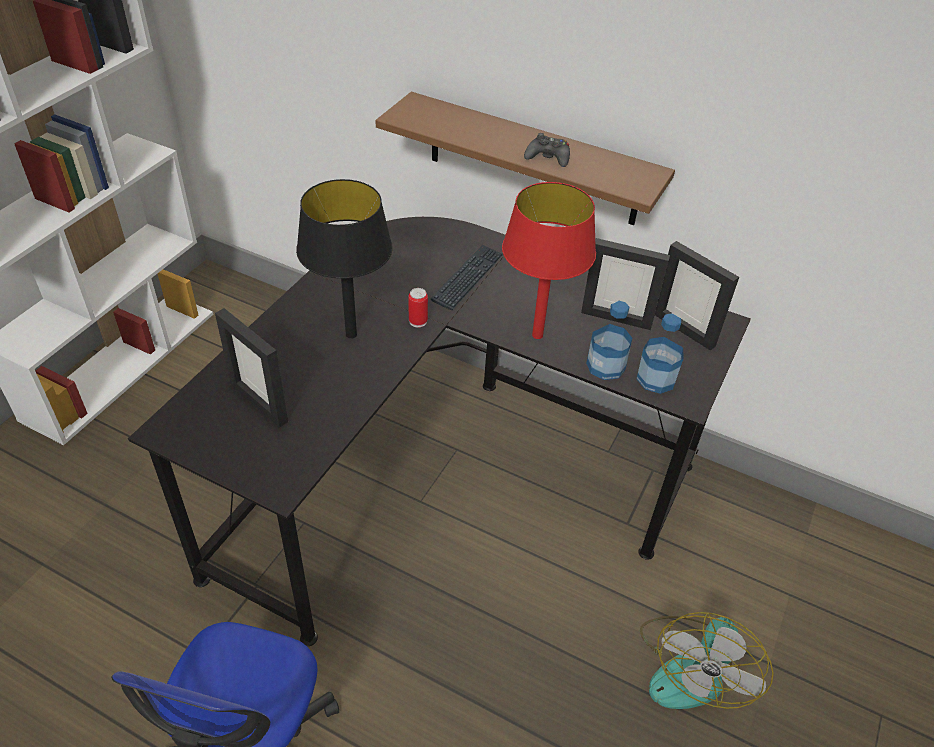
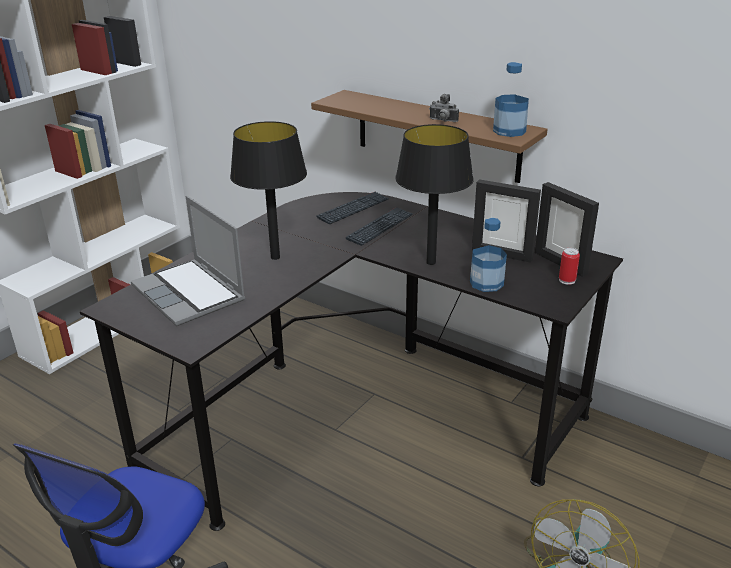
camera: 10 degrees right, 15 degrees down
picture frame [215,308,288,427] -> laptop [131,196,245,326]
can [408,288,428,327] -> can moved to [559,248,580,285]
red table lamp [502,182,596,339] -> black table lamp [395,124,474,265]
black game controller [524,133,570,167] -> camera [429,94,459,122]
bottle [637,313,684,394] -> bottle moved to [493,62,529,137]
none -> keyboard [317,192,389,224]

